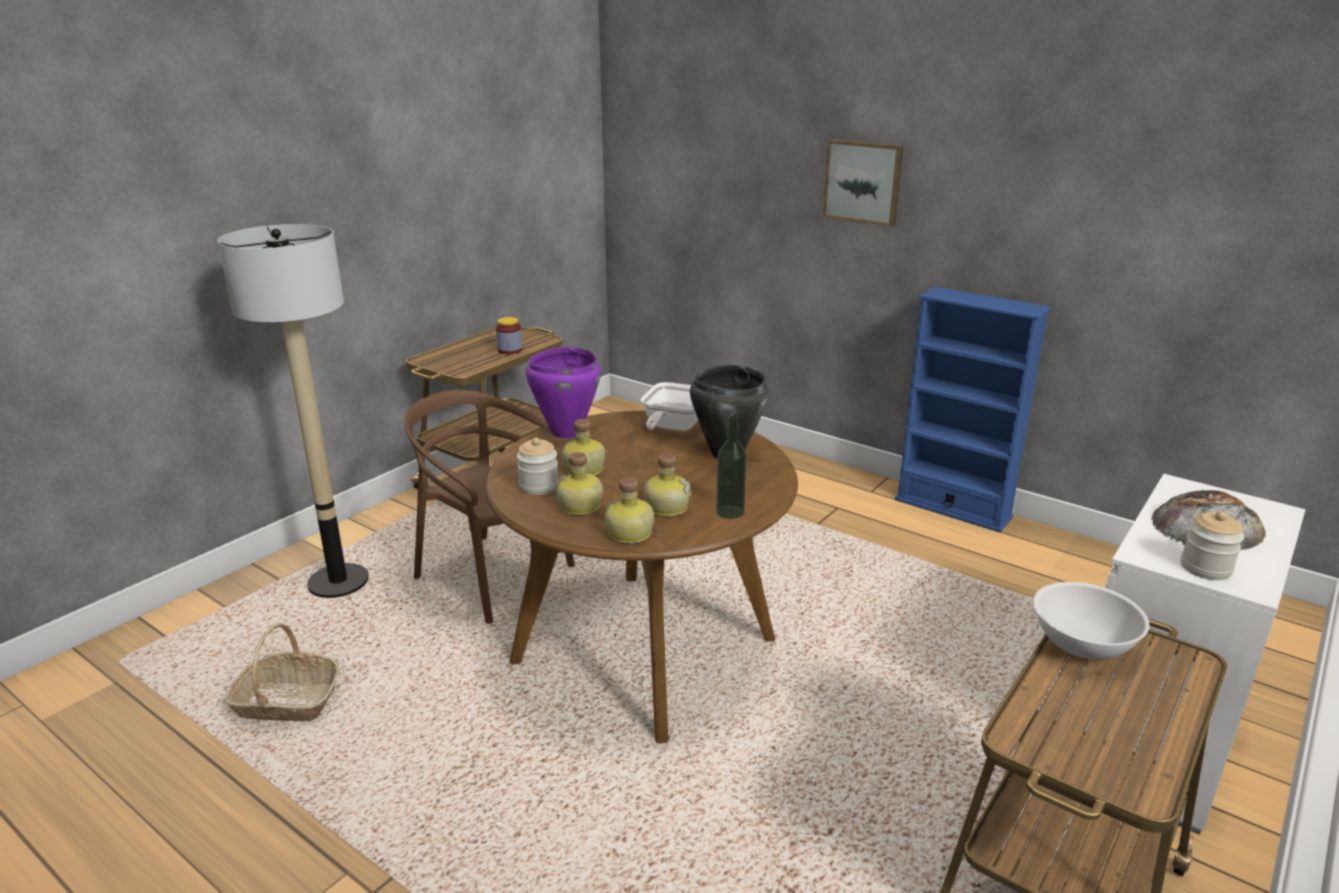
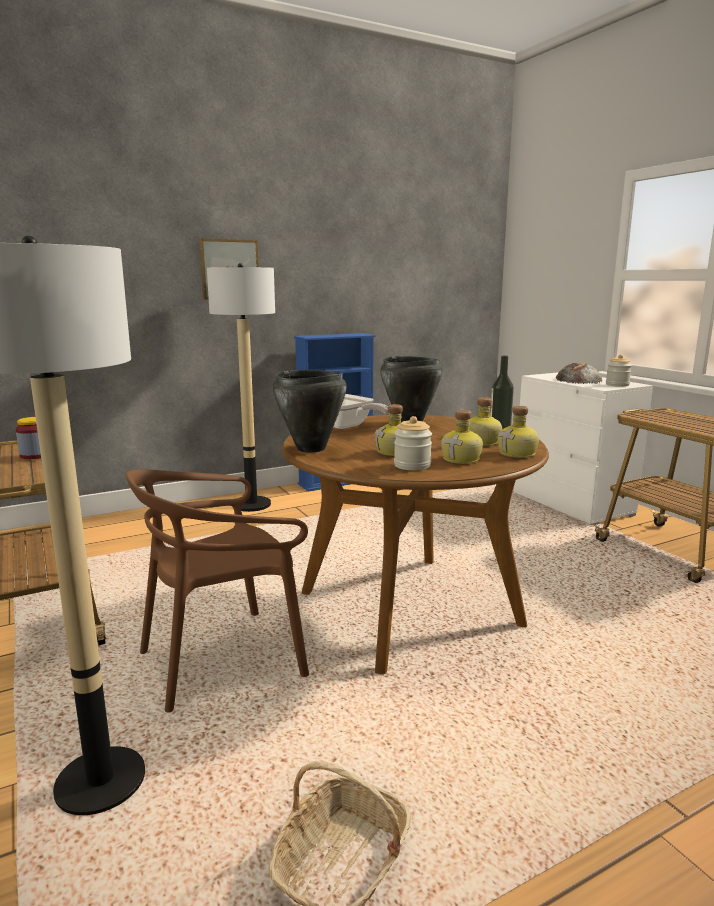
camera: 65 degrees left, 10 degrees down
purple cooking pot [526,347,601,438] -> black cooking pot [273,370,347,453]
white bowl [1033,582,1149,659] -> none
none -> floor lamp [207,263,275,512]

